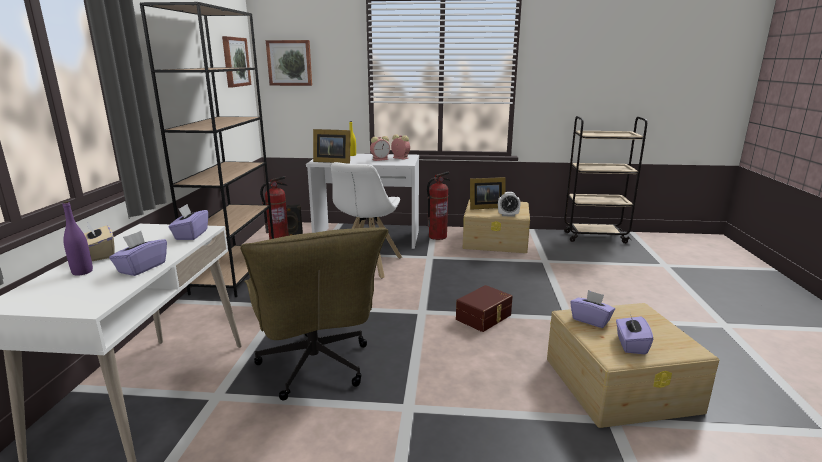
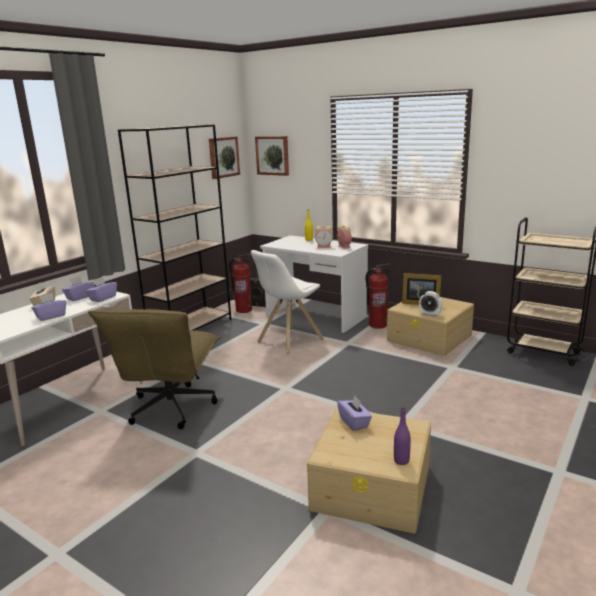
camera: 30 degrees right, 0 degrees up
purple bottle [63,201,93,276] -> purple bottle moved to [394,406,411,465]
picture frame [313,129,351,164] -> none
brown storage box [456,285,513,332] -> none
purple tissue box [616,316,654,354] -> purple tissue box moved to [62,276,94,301]

